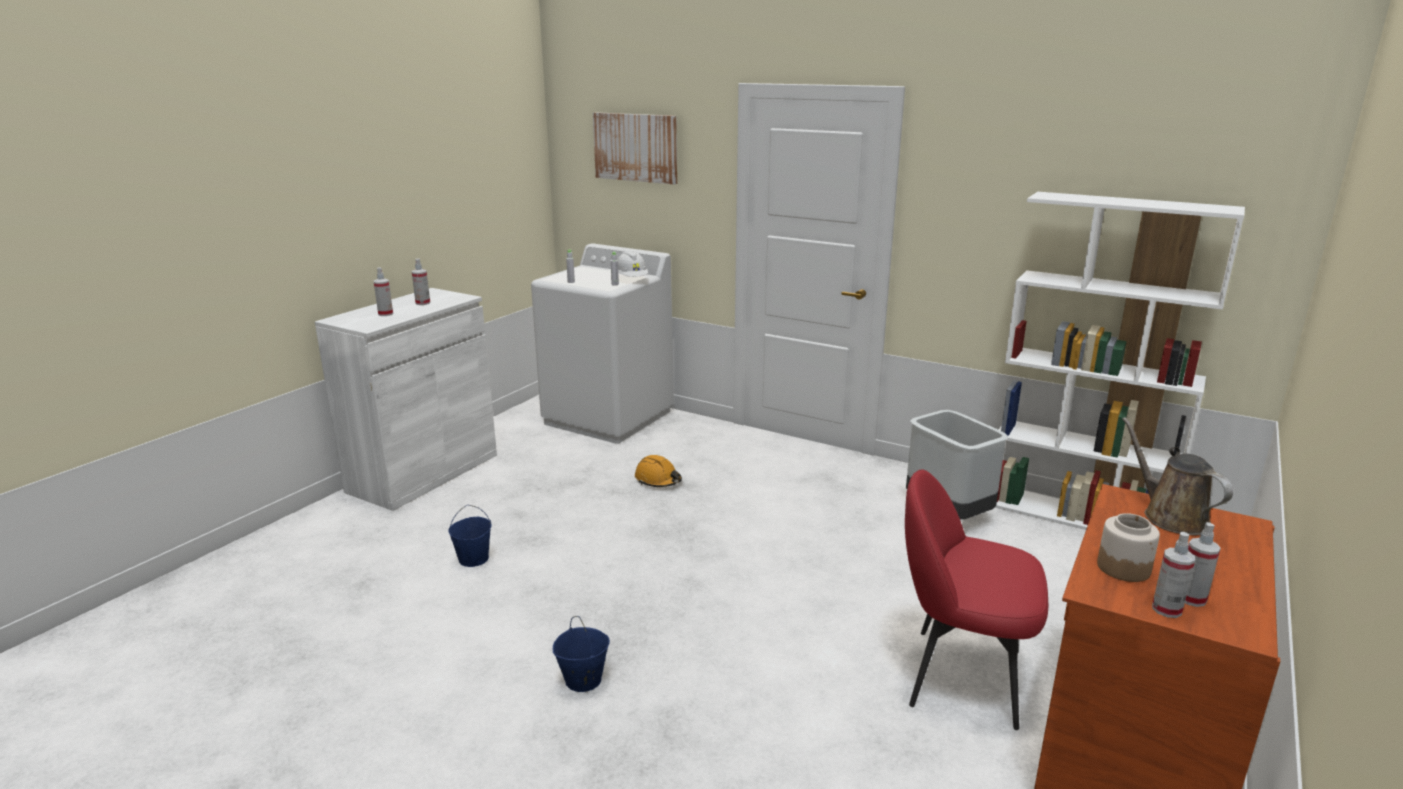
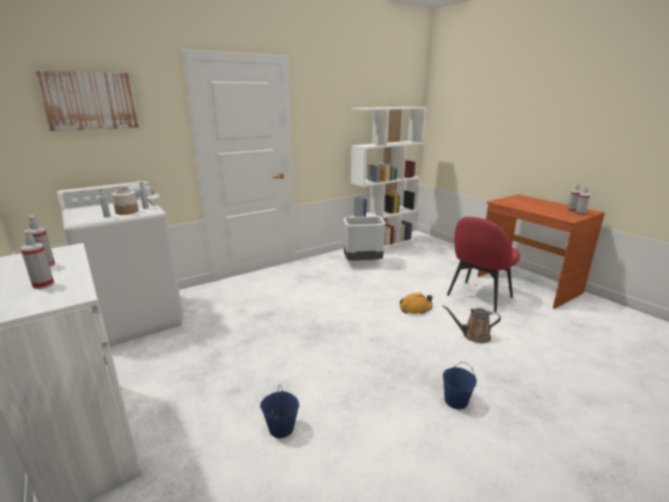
camera: 65 degrees left, 0 degrees up
orange hard hat [635,455,682,487] -> orange hard hat moved to [400,292,433,314]
jar [1097,513,1160,582] -> jar moved to [112,188,139,215]
brown watering can [1122,417,1233,535] -> brown watering can moved to [443,305,501,343]

